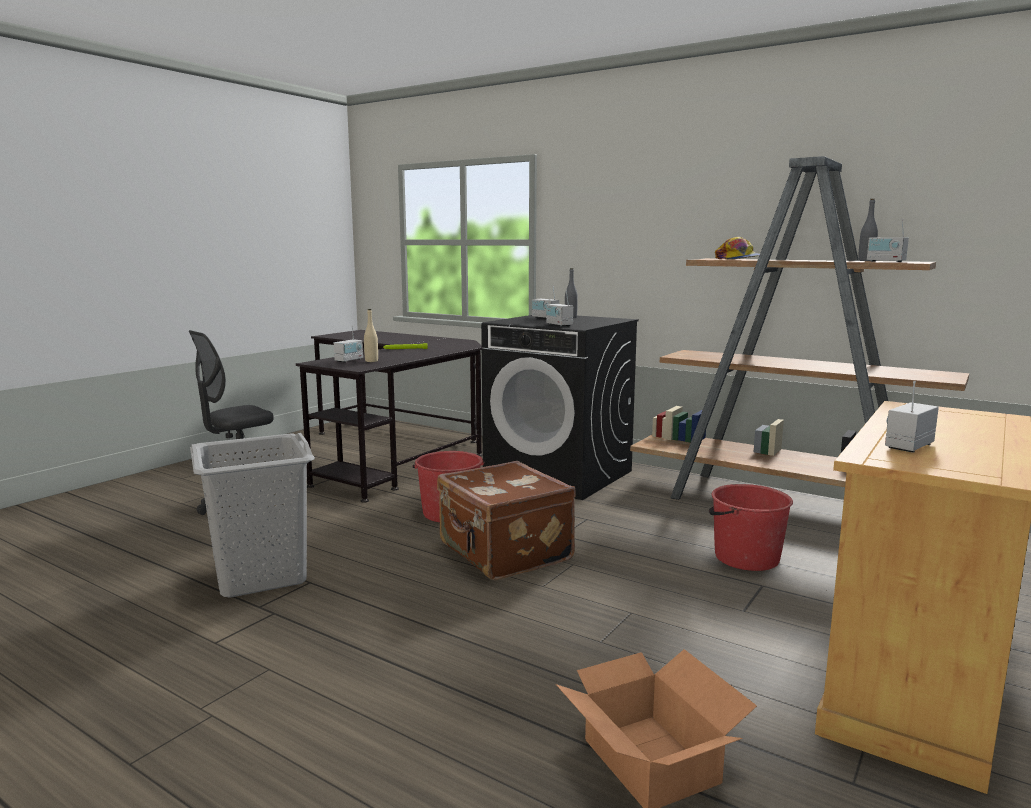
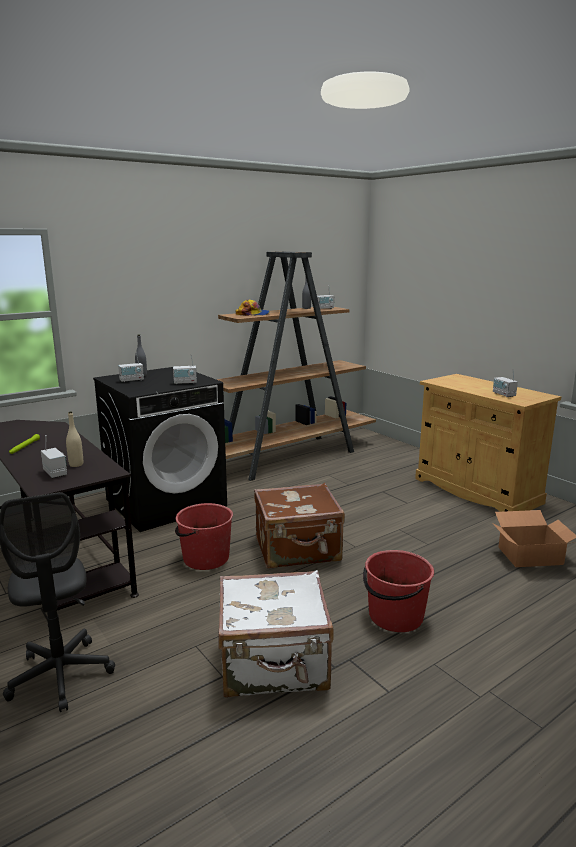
camera: 70 degrees left, 5 degrees up
grey laundry basket [190,433,315,598] -> white suitcase [218,570,334,698]
red bucket [709,484,793,571] -> red bucket moved to [363,550,434,632]

